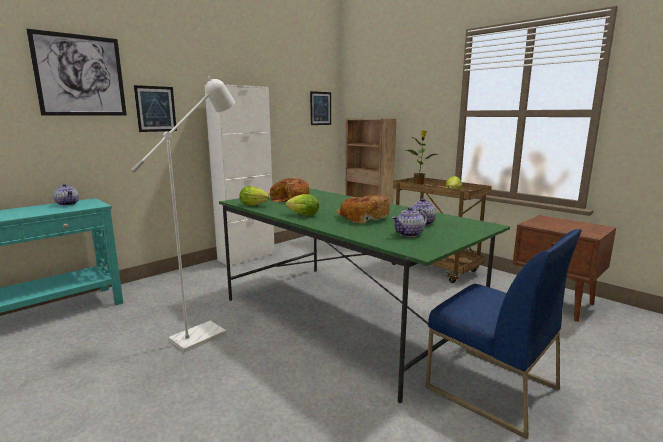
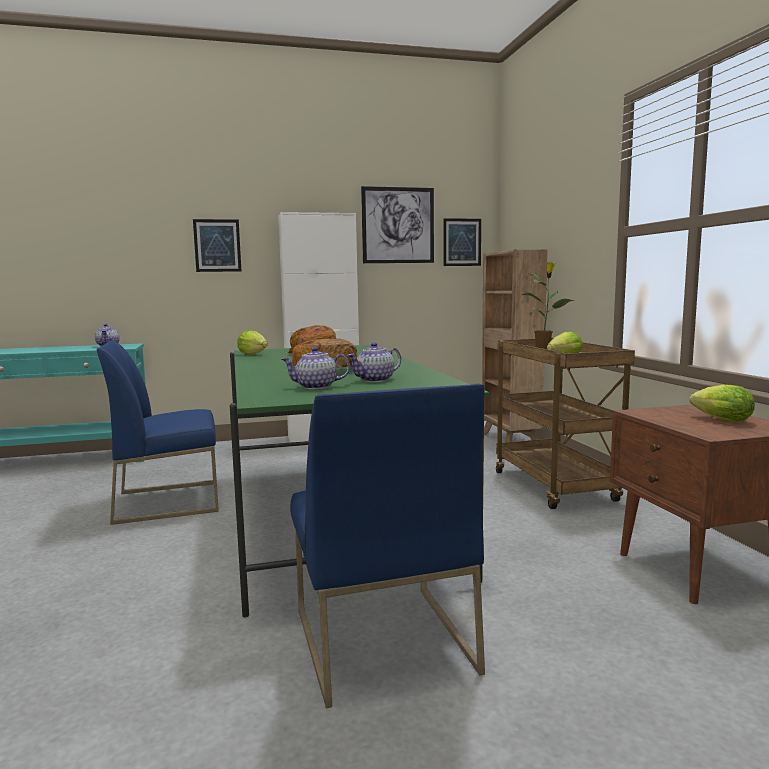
camera: 30 degrees right, 5 degrees down
picture [26,29,127,116] -> picture moved to [361,186,434,263]
white floor lamp [131,77,235,352] -> blue chair [97,340,219,525]
lettuce [286,194,319,216] -> lettuce moved to [689,384,755,422]

